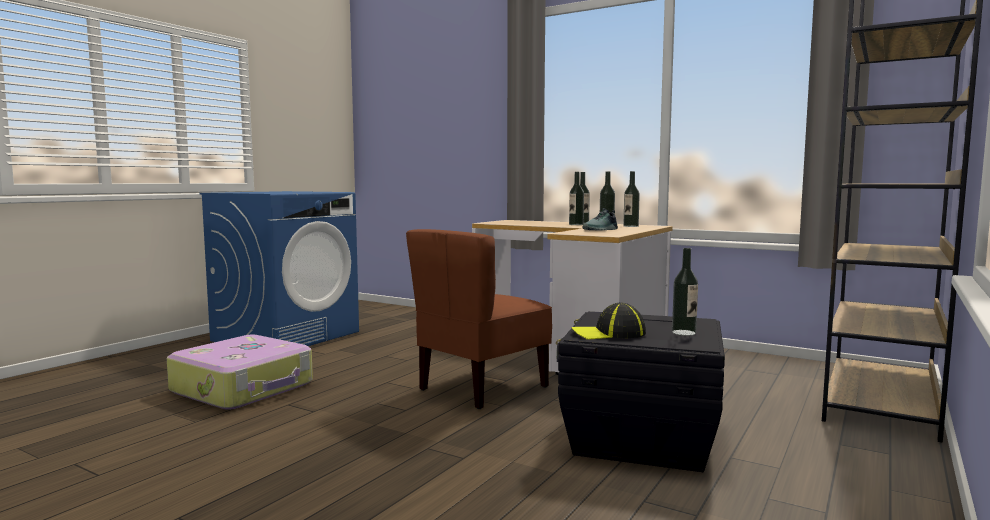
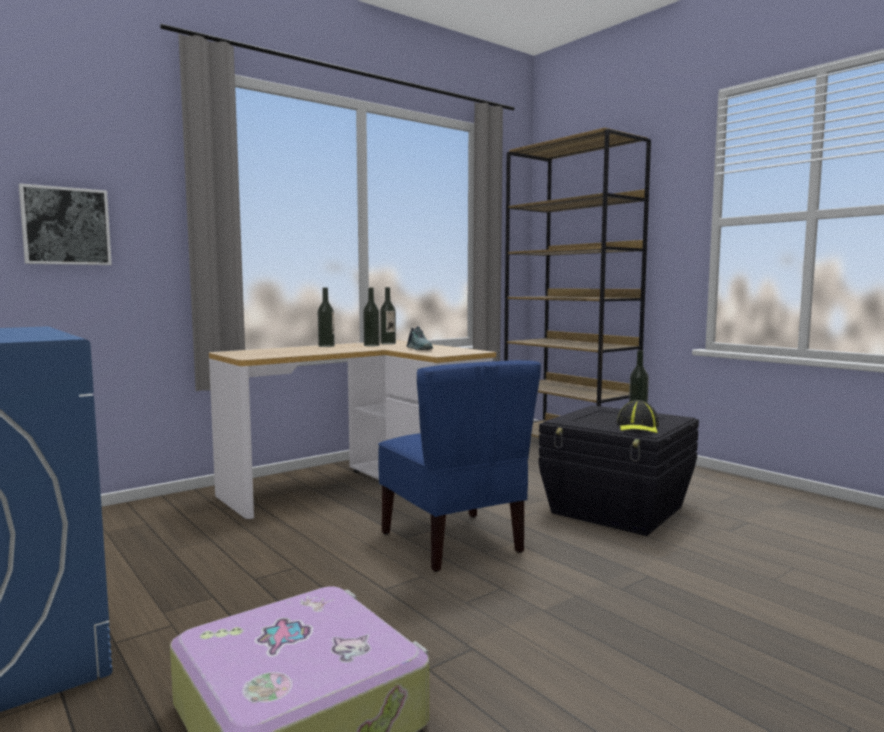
camera: 70 degrees left, 0 degrees up
brown chair [406,229,552,409] -> blue chair [378,360,541,572]
bottle [569,172,584,225] -> none
none -> picture [19,183,112,265]

